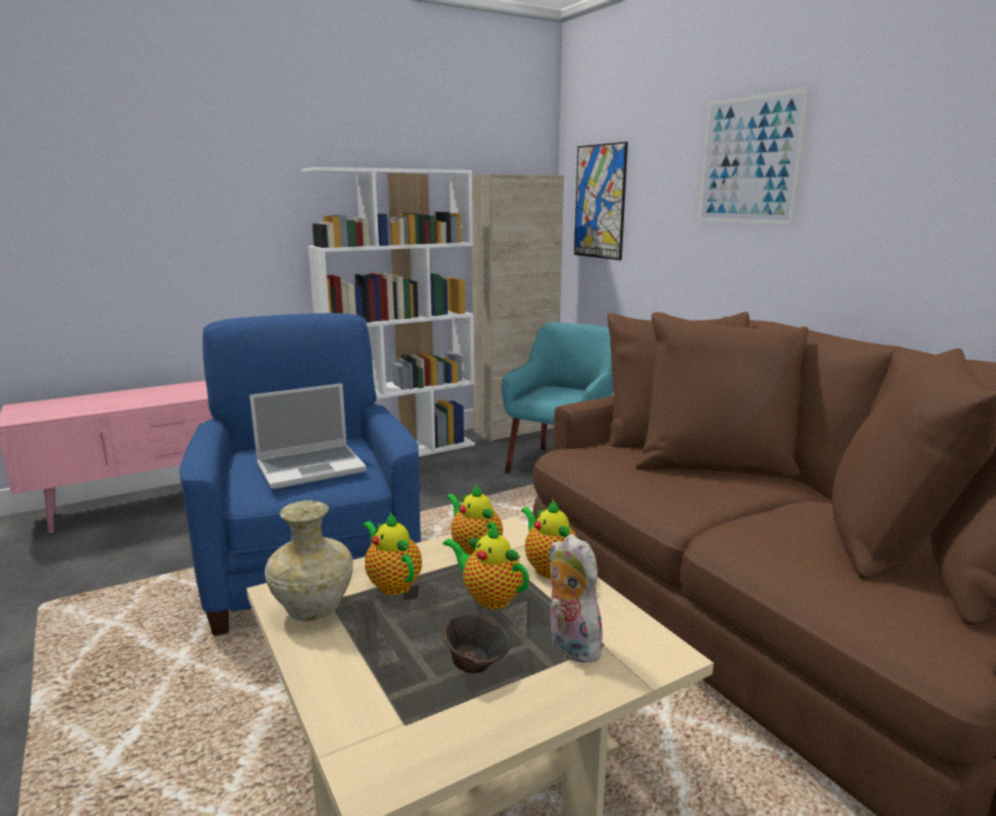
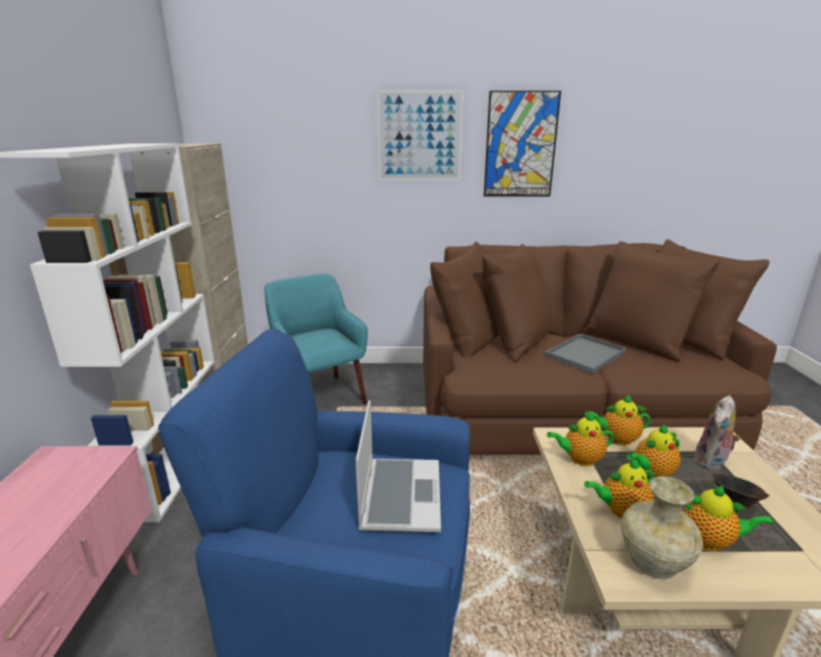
camera: 60 degrees left, 5 degrees up
plush toy [549,534,603,663] -> plush toy turned 45 degrees counterclockwise [694,395,740,470]
picture [574,142,628,260] -> picture moved to [484,91,561,196]
none -> grey tray [545,334,626,374]
none -> teapot [683,486,774,551]

